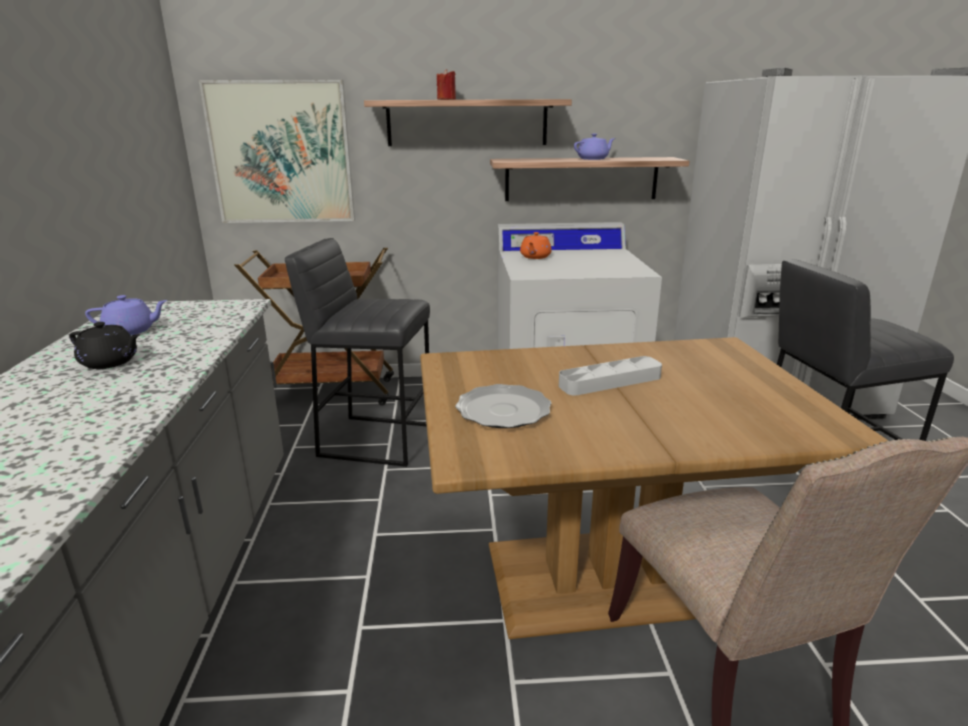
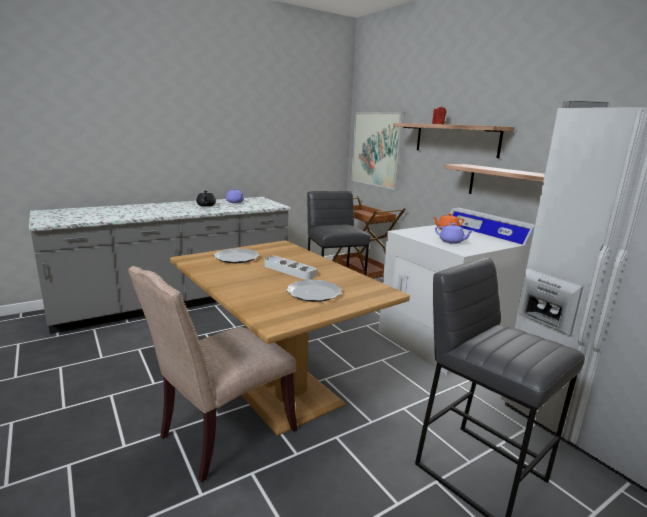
camera: 60 degrees right, 5 degrees down
purple teapot [574,133,615,160] -> purple teapot moved to [435,223,474,244]
none -> plate [286,280,341,302]

